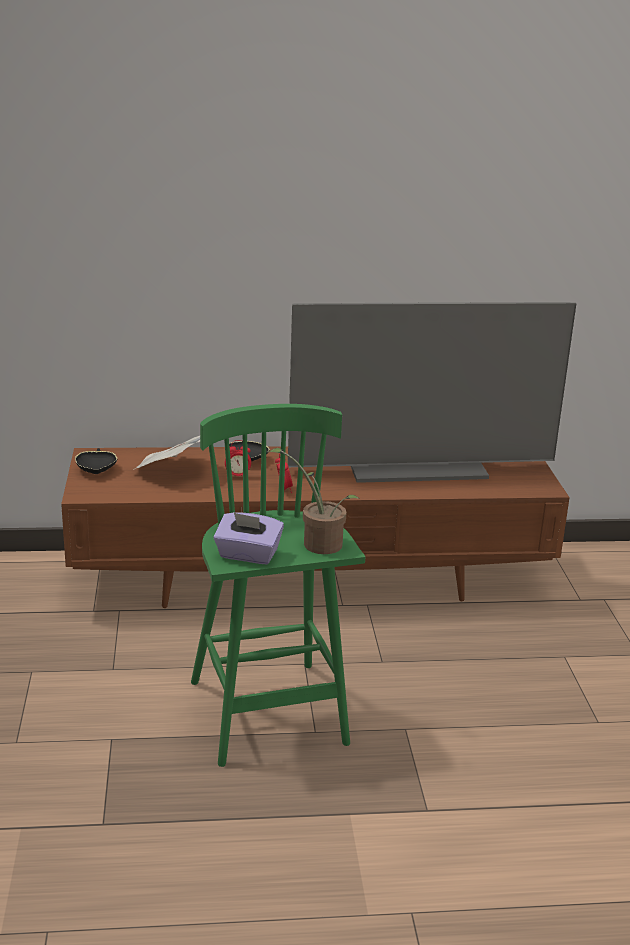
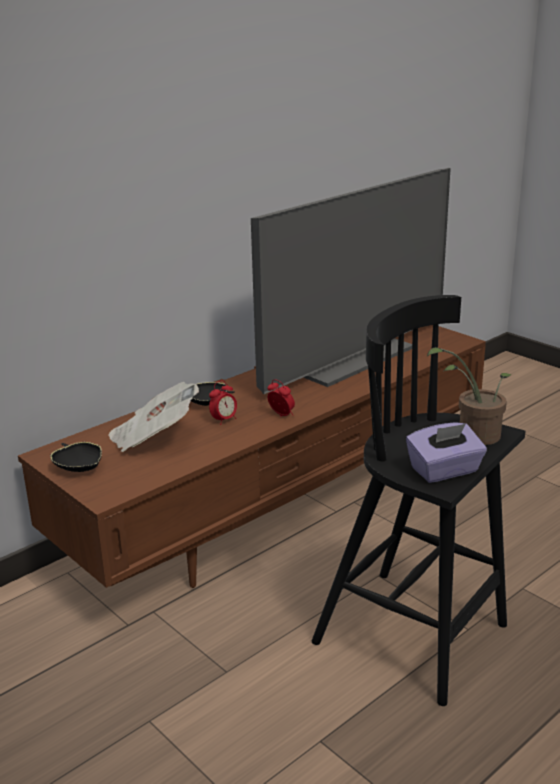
camera: 35 degrees left, 0 degrees up
green stool [191,404,365,767] -> black stool [312,295,525,706]

